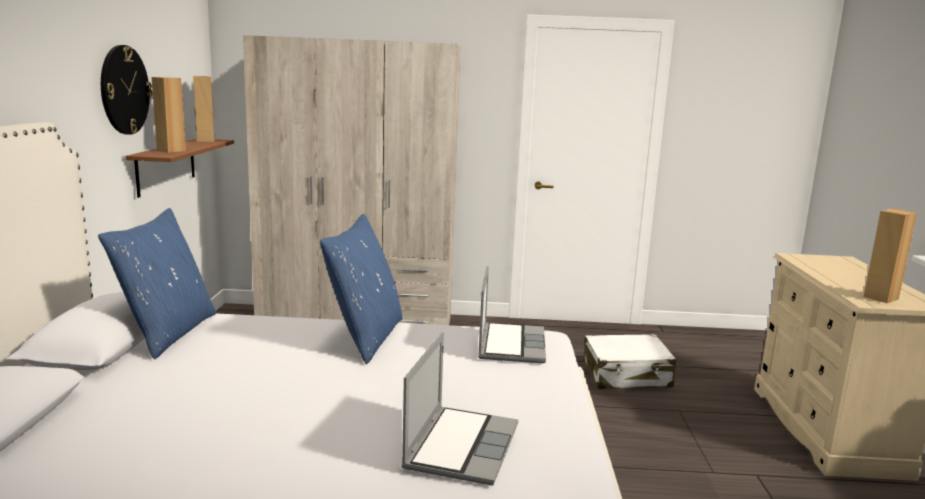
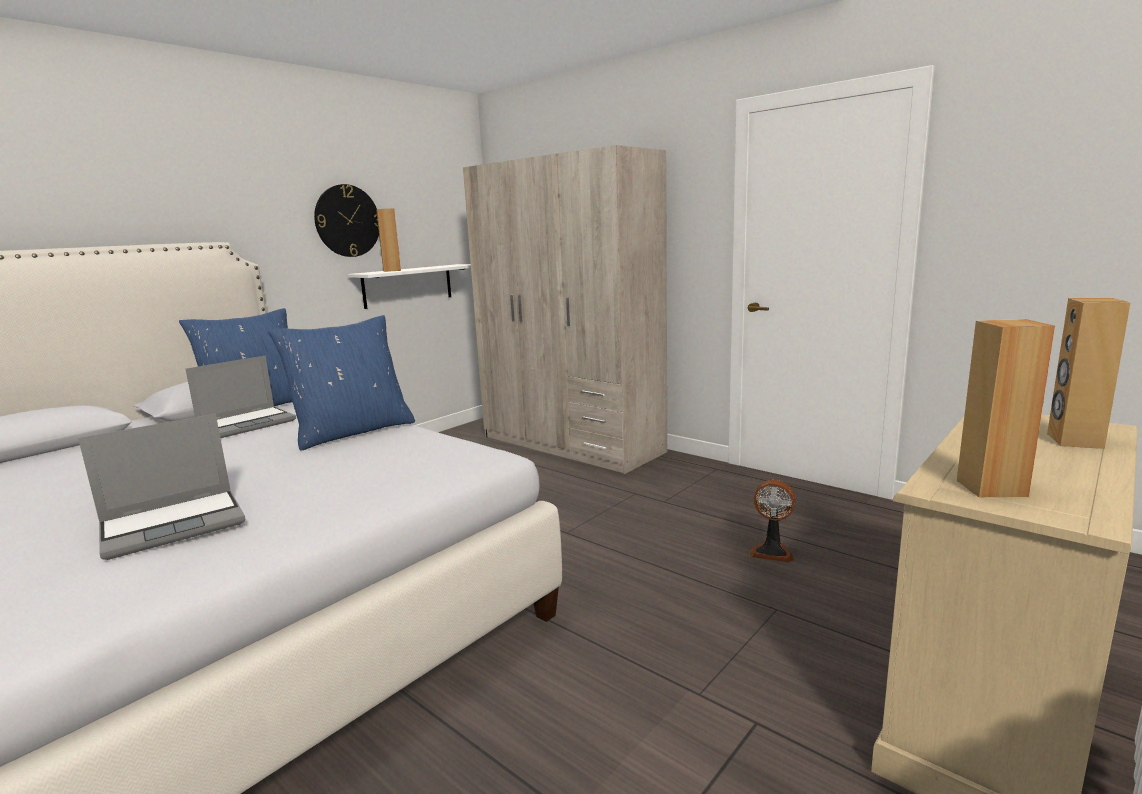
camera: 40 degrees right, 0 degrees up
brown shelf [126,139,234,198] -> white shelf [348,264,471,309]
brown speaker [193,76,214,142] -> brown speaker moved to [1047,298,1130,449]
laptop [478,266,546,363] -> laptop moved to [186,356,296,438]
white suitcase [583,334,676,389] -> fan [749,480,795,562]

